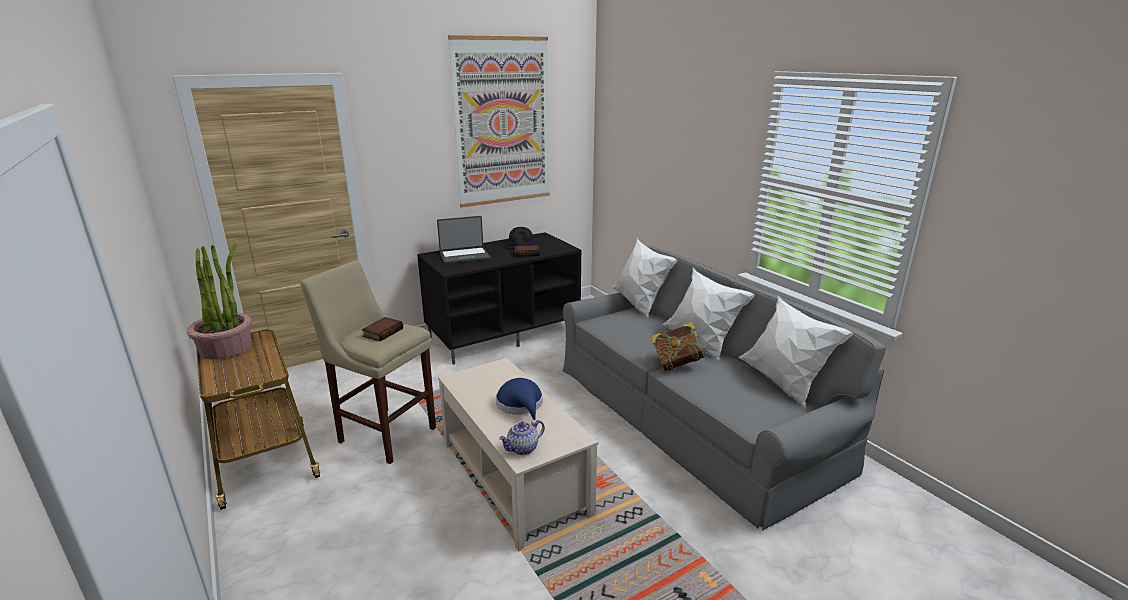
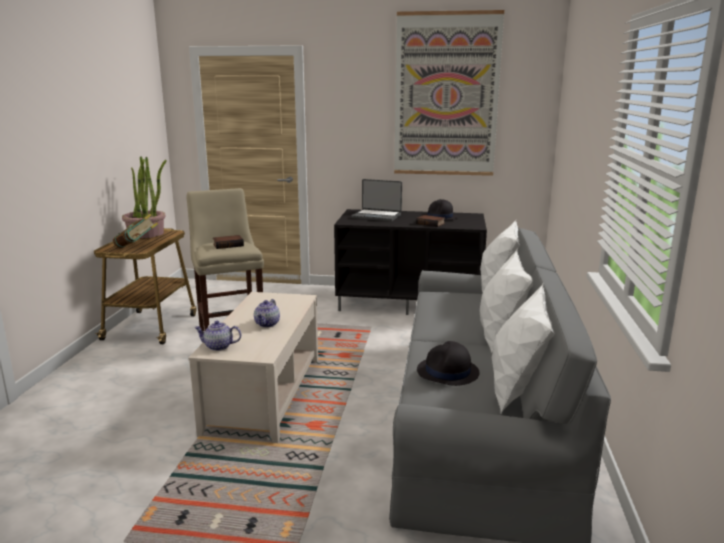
camera: 40 degrees right, 5 degrees down
blue hat [496,378,543,426] -> teapot [254,299,280,327]
book [651,322,708,371] -> book moved to [113,214,158,248]
none -> black hat [417,341,480,386]

